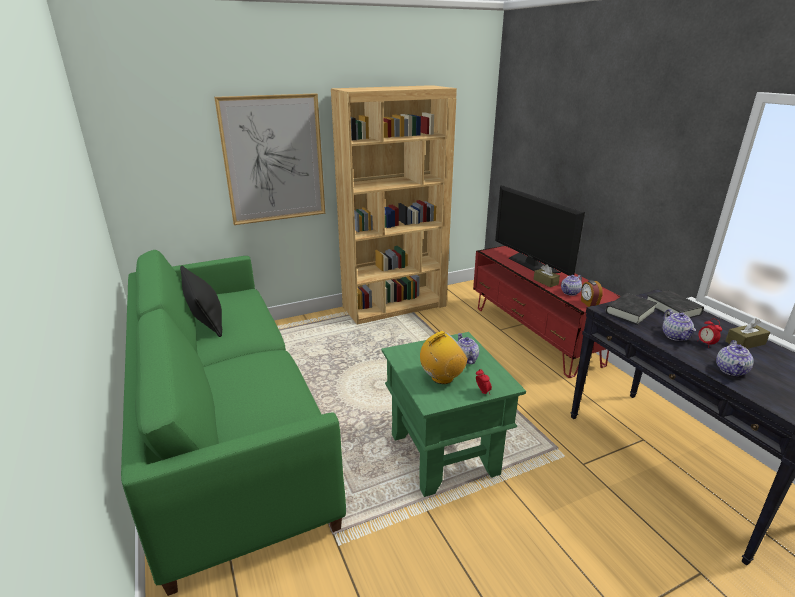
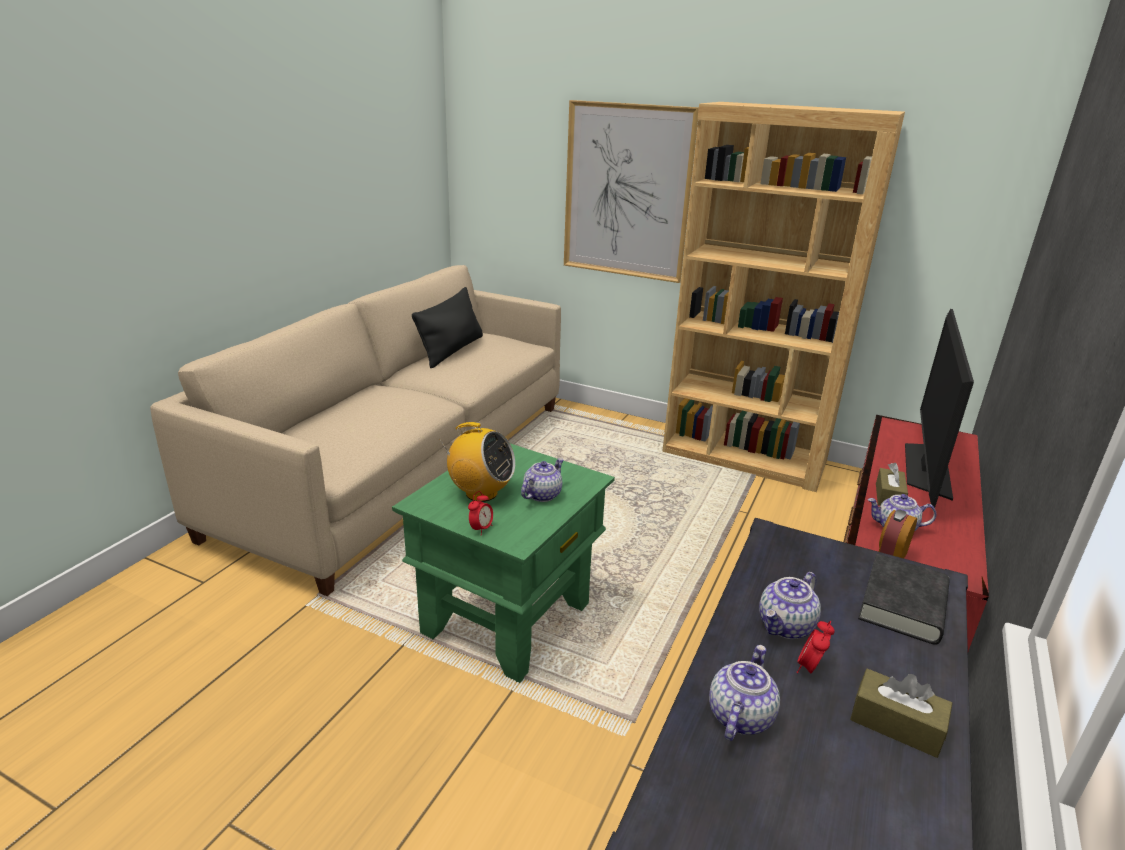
camera: 50 degrees right, 0 degrees up
green sofa [121,250,346,596] -> beige sofa [150,265,561,596]
black book [606,293,657,325] -> none
teapot [716,340,754,376] -> teapot turned 135 degrees clockwise [709,645,780,741]

